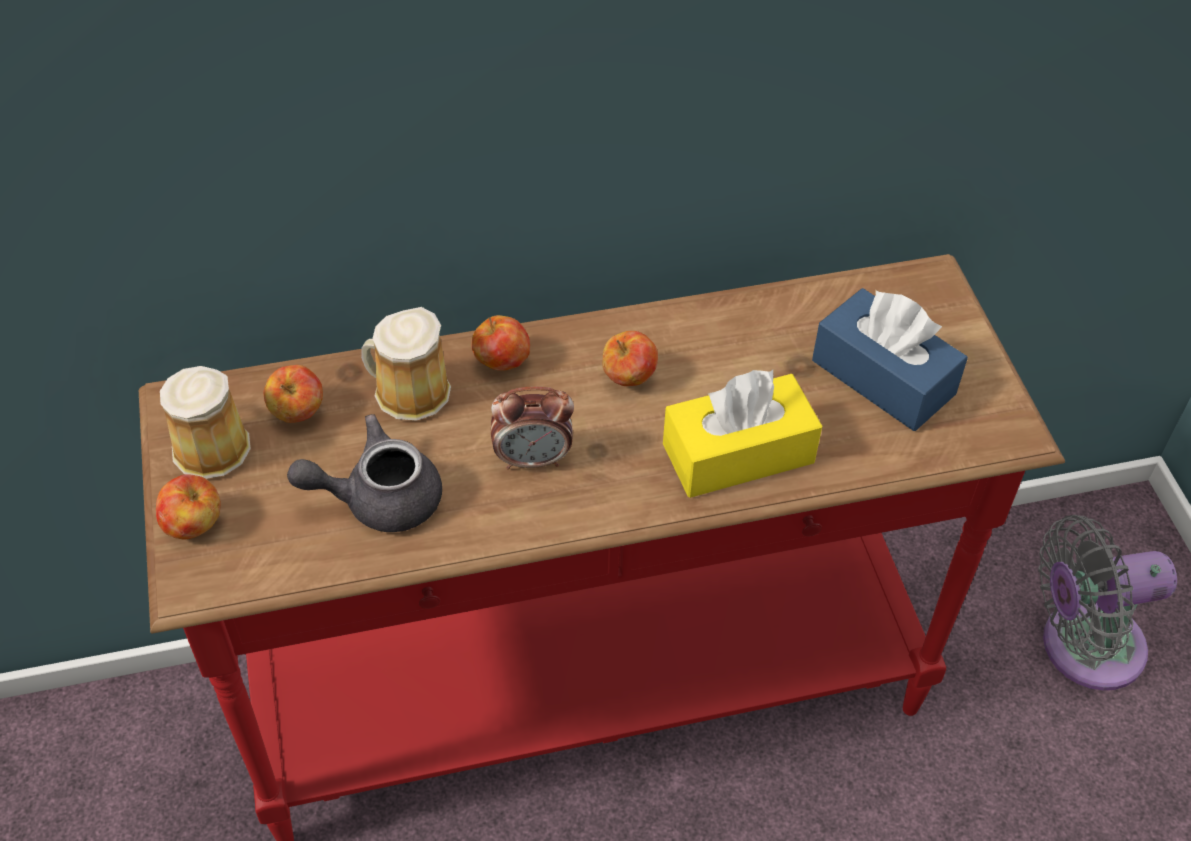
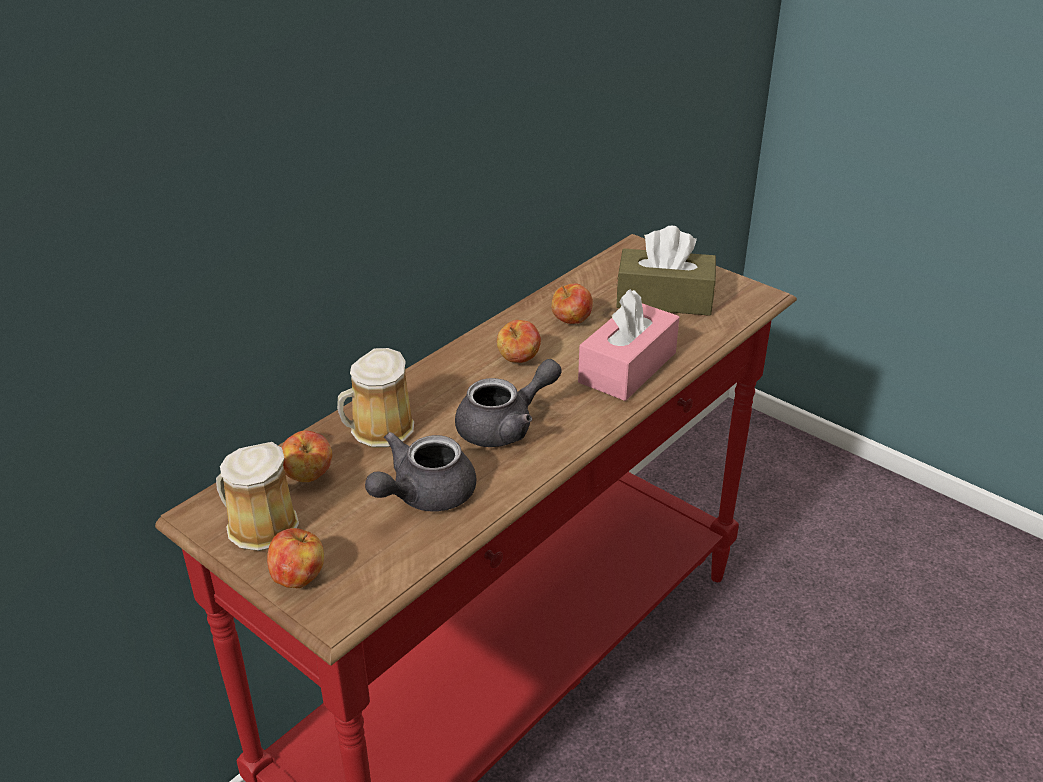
camera: 35 degrees left, 15 degrees down
apple [471,315,530,371] -> apple moved to [551,283,593,324]
alarm clock [491,386,574,470] -> grey teapot [455,359,562,447]
yellow tissue box [663,370,822,498] -> pink tissue box [578,289,679,401]
blue tissue box [812,288,968,431] -> brown tissue box [616,226,716,316]
grey fan [1039,515,1177,690] -> none

